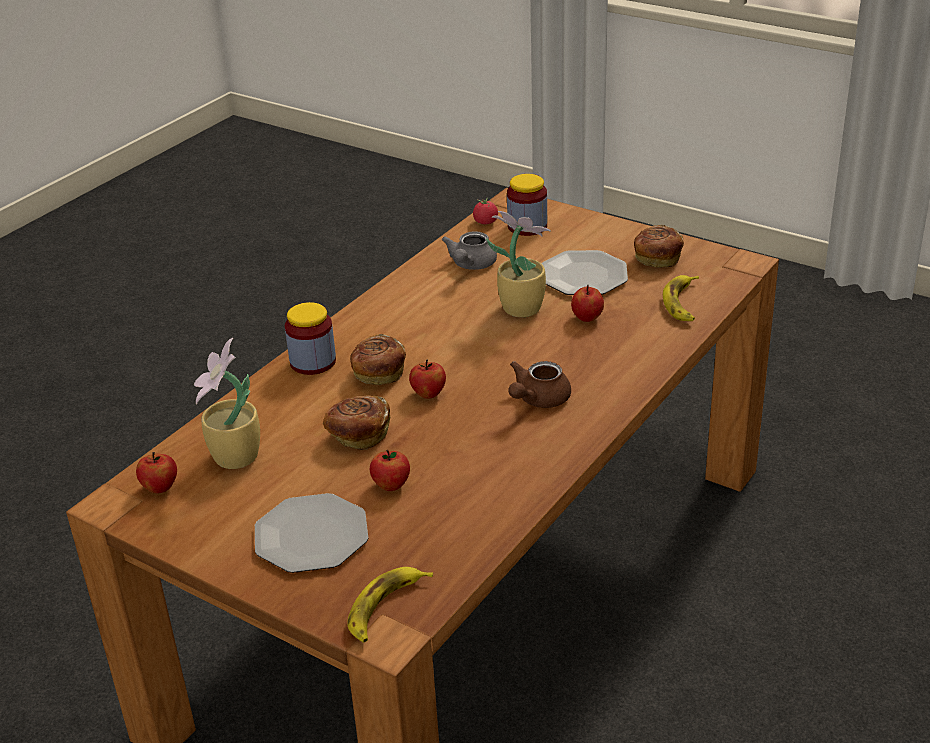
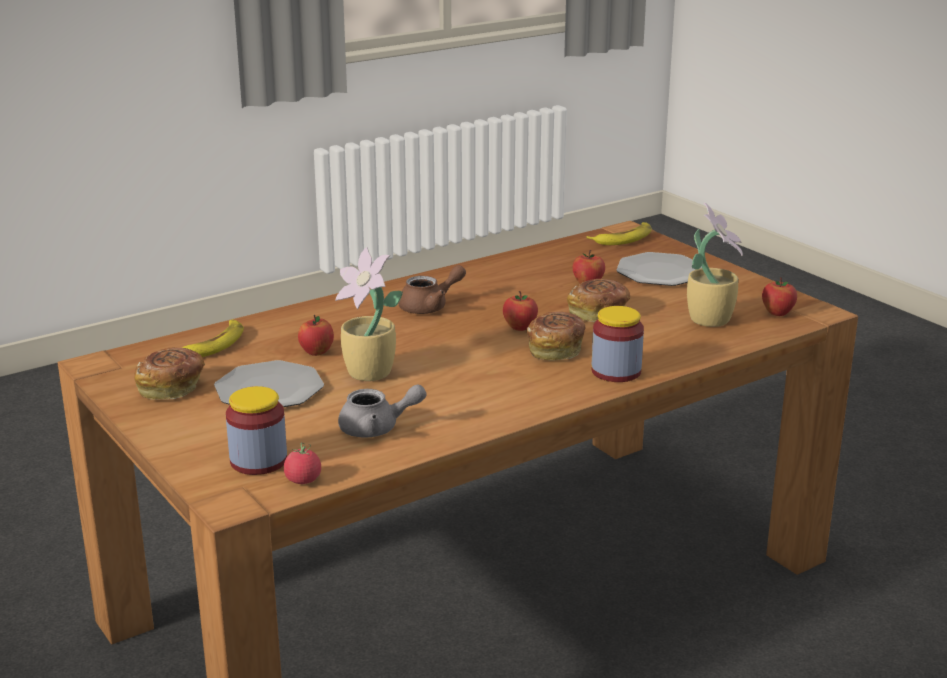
camera: 160 degrees left, 10 degrees down
grey teapot [442,231,497,270] -> grey teapot turned 45 degrees clockwise [338,384,427,438]

